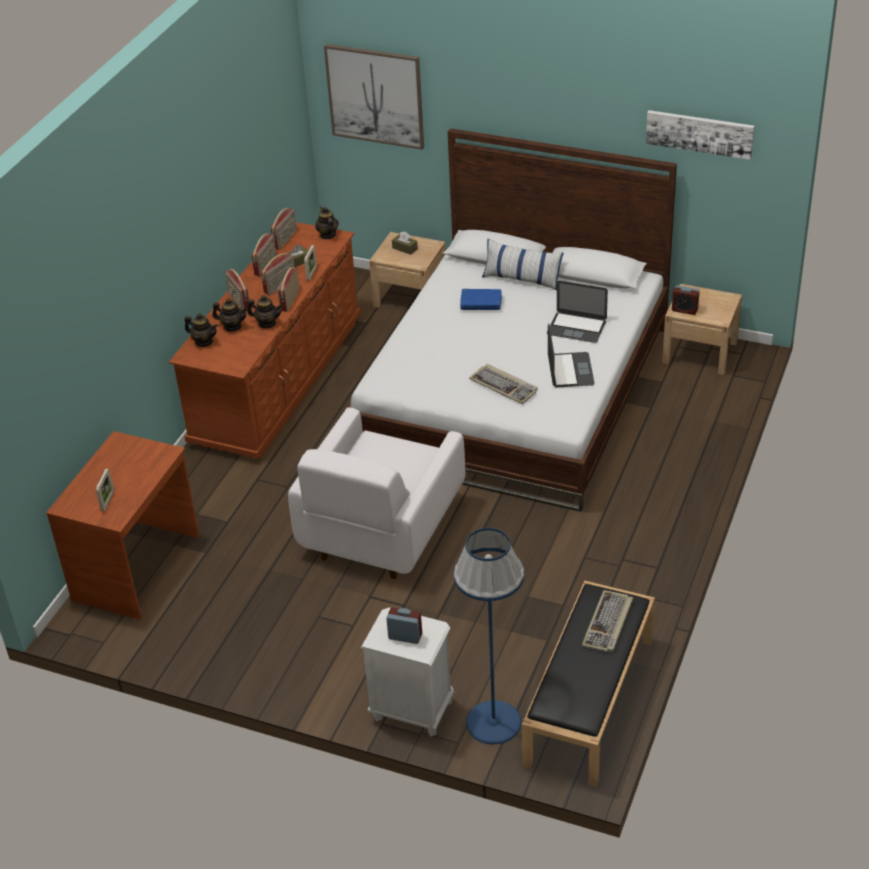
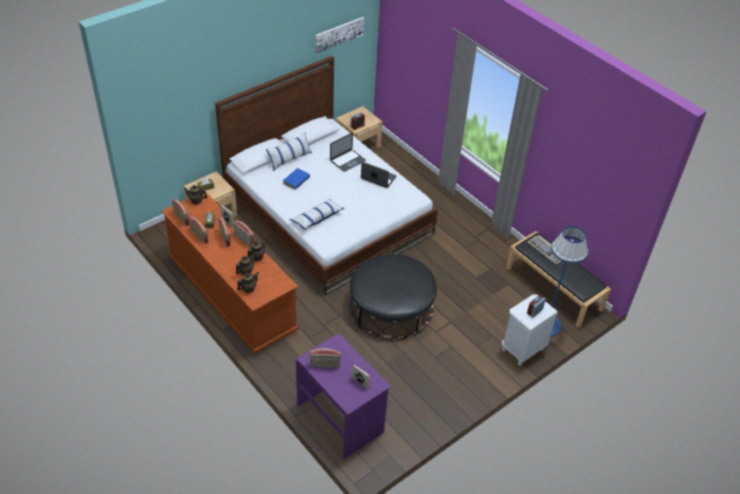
camera: 65 degrees left, 5 degrees up
brown desk [46,431,200,620] -> purple desk [296,333,391,459]
radio [225,269,249,311] -> radio moved to [310,348,341,368]
white armchair [288,407,465,579] -> black ottoman [349,254,437,340]
picture [324,44,424,150] -> none
keyboard [469,364,537,404] -> none
none -> pillow [289,199,344,230]

